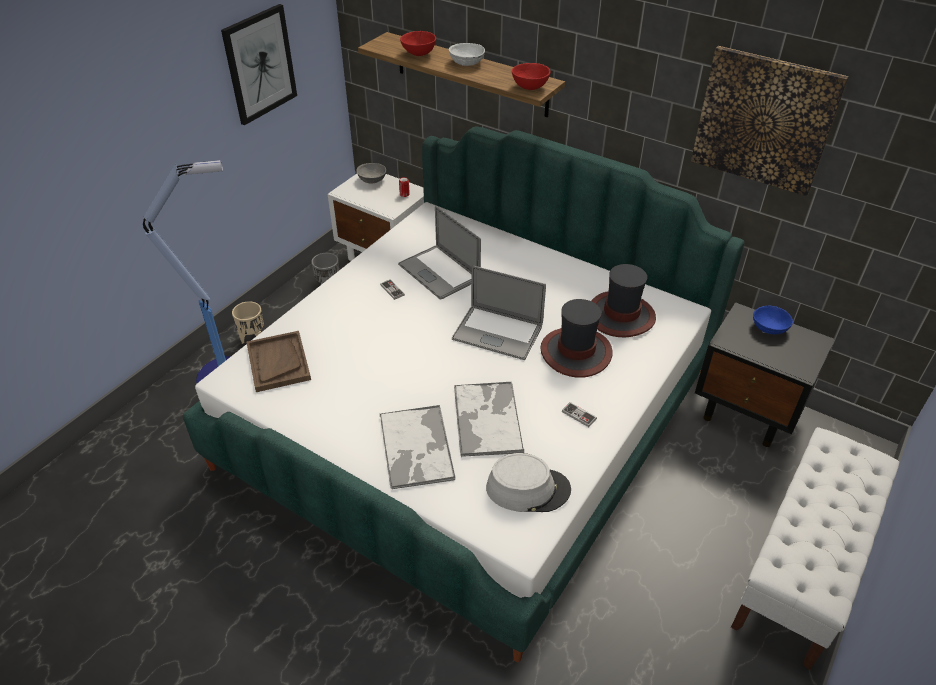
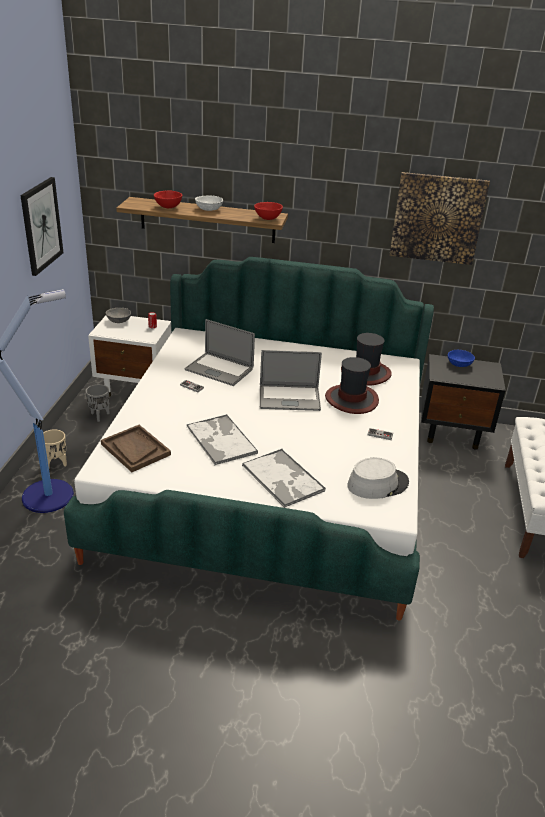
camera: 25 degrees left, 10 degrees down
tray [454,382,524,457] -> tray moved to [187,415,258,465]

